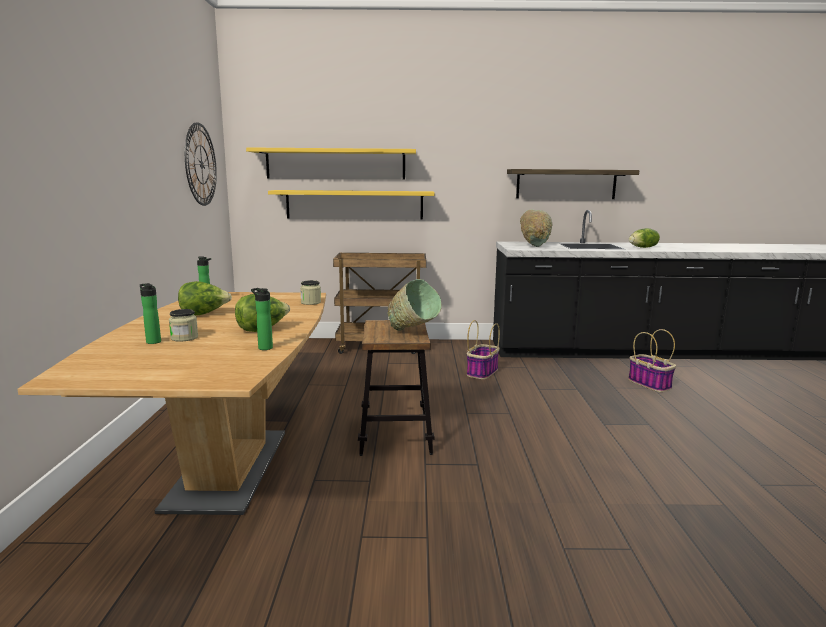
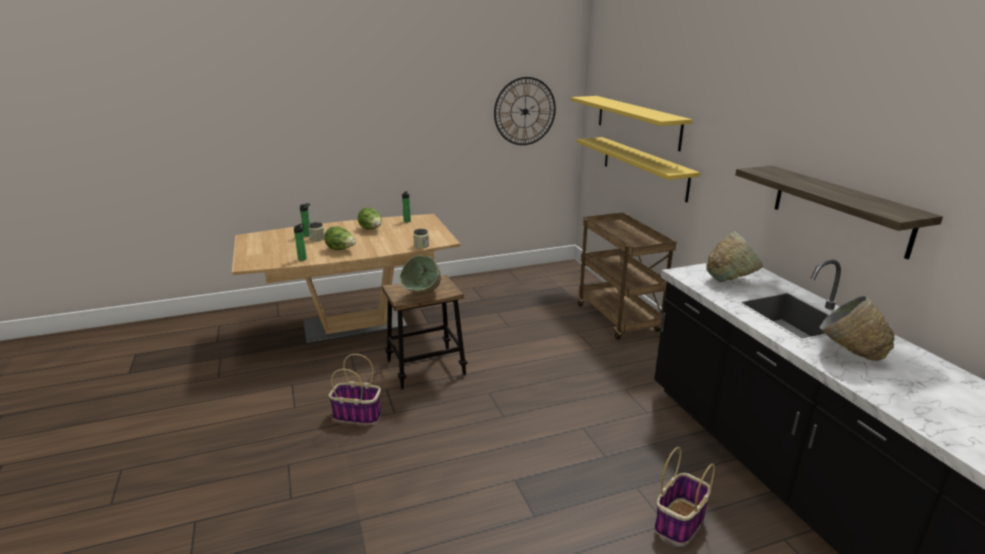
camera: 70 degrees right, 10 degrees up
basket [467,320,500,380] -> basket moved to [329,354,382,425]
lettuce [629,228,660,248] -> grey bowl [819,296,895,361]

